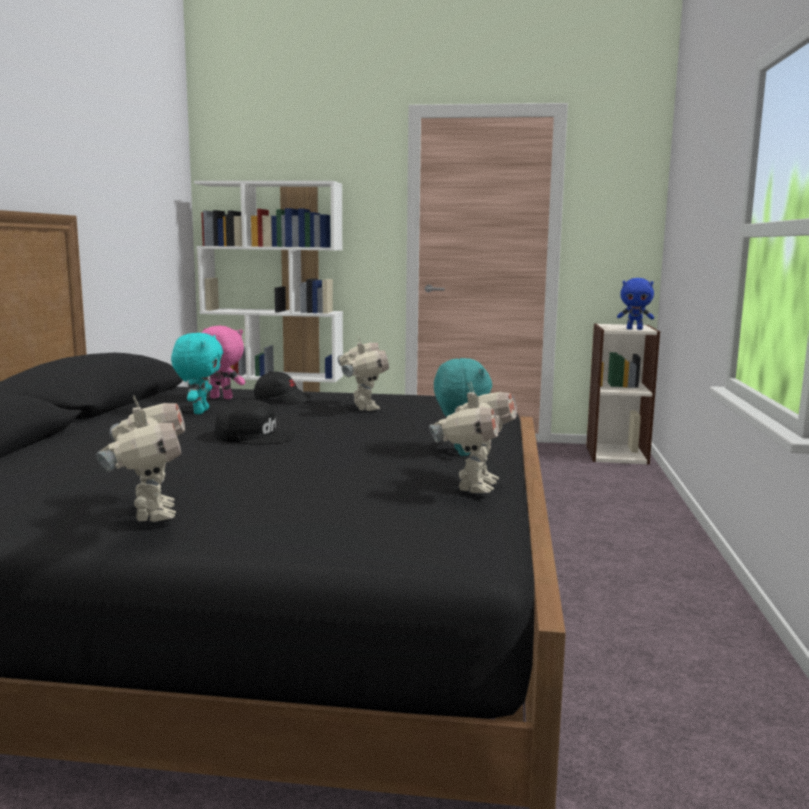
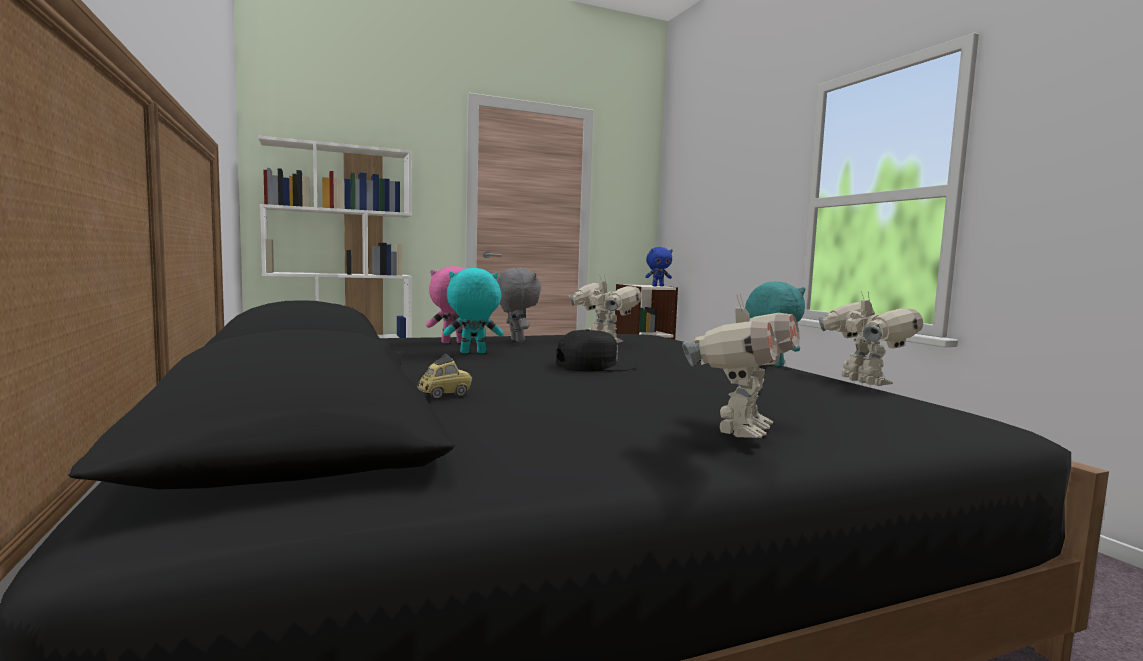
camera: 30 degrees left, 5 degrees down
toy robot [96,395,185,522] -> toy robot turned 75 degrees clockwise [682,294,800,438]
turquoise plush toy [171,333,223,414] -> turquoise plush toy turned 75 degrees counterclockwise [443,268,503,353]
black cap [254,371,311,404] -> grey plush toy [497,268,541,343]
none -> toy car [417,354,472,399]

